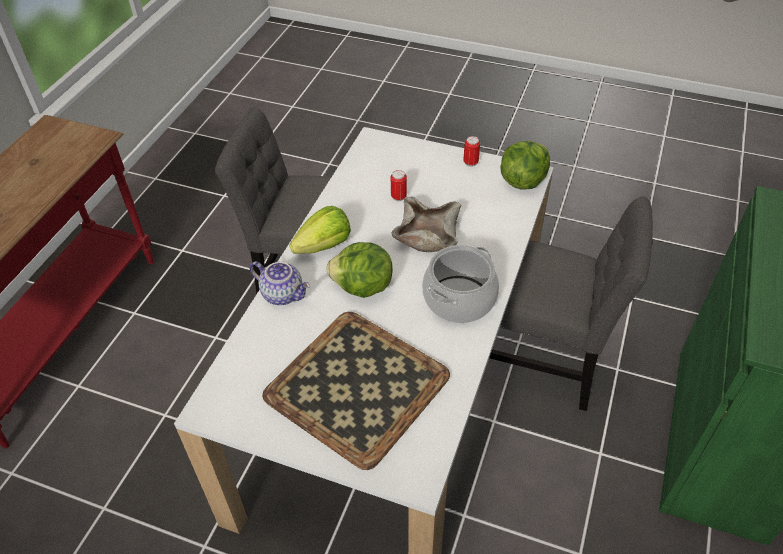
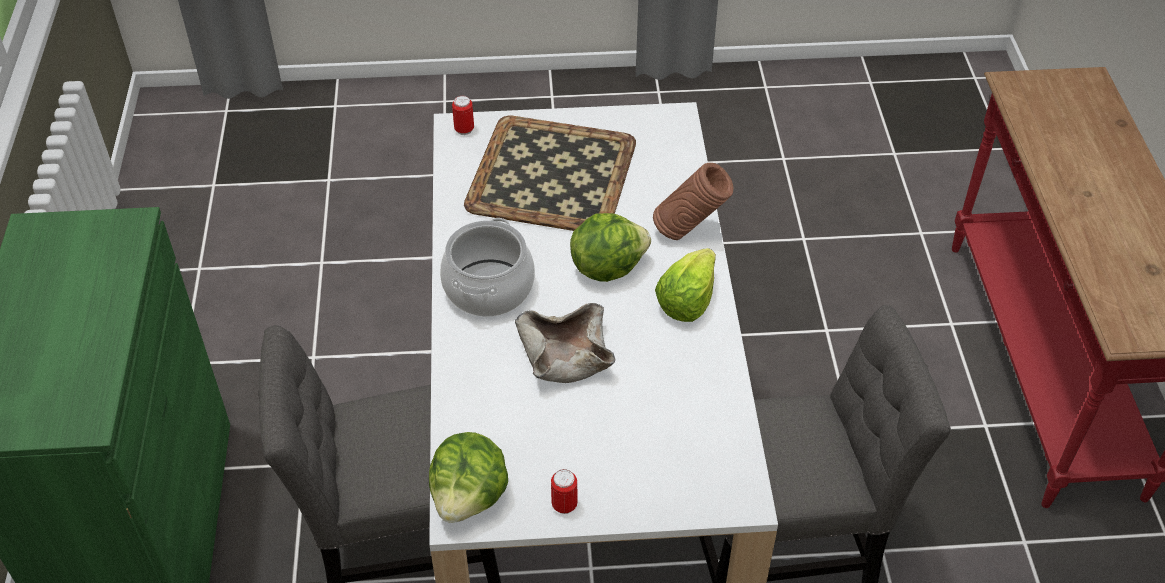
camera: 155 degrees right, 0 degrees up
teapot [250,261,310,305] -> brown vase [653,163,733,240]
can [391,170,407,201] -> can moved to [452,96,474,135]

